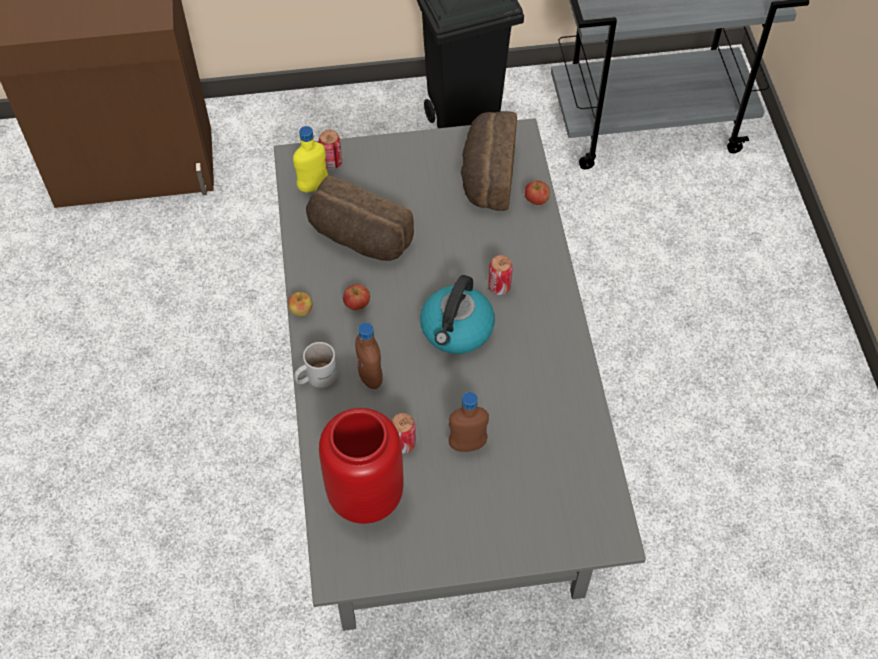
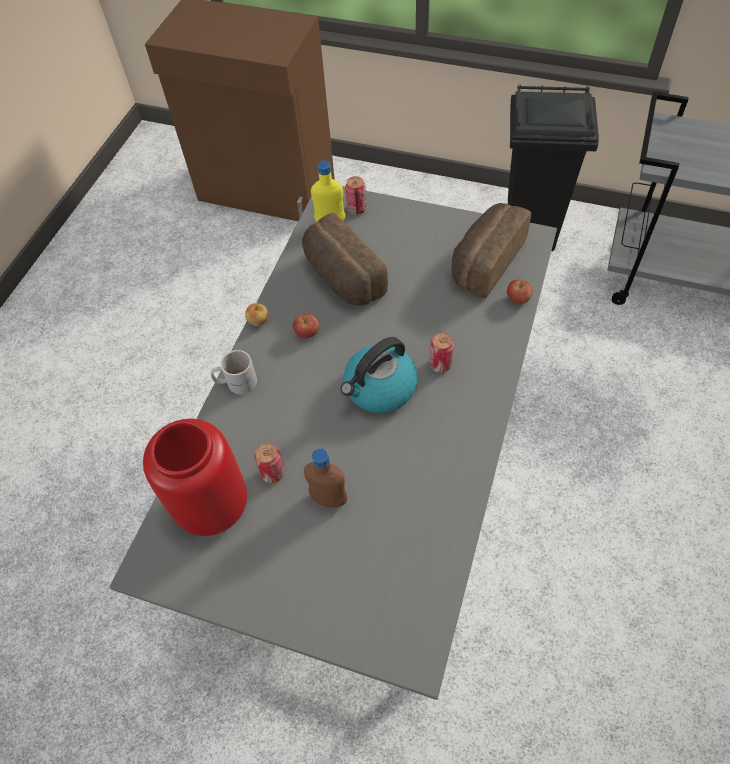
camera: 30 degrees right, 0 degrees up
brown bottle [355,322,383,389] -> none

